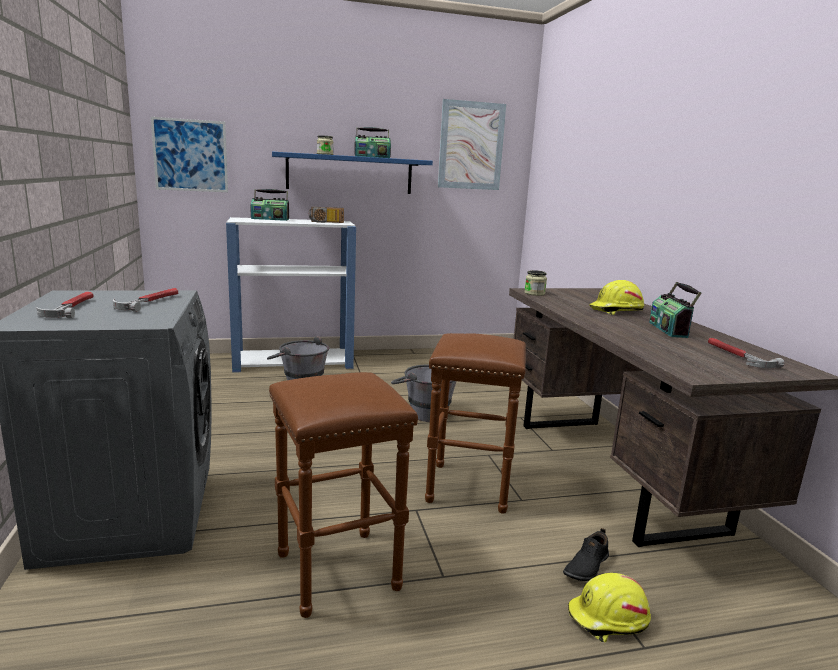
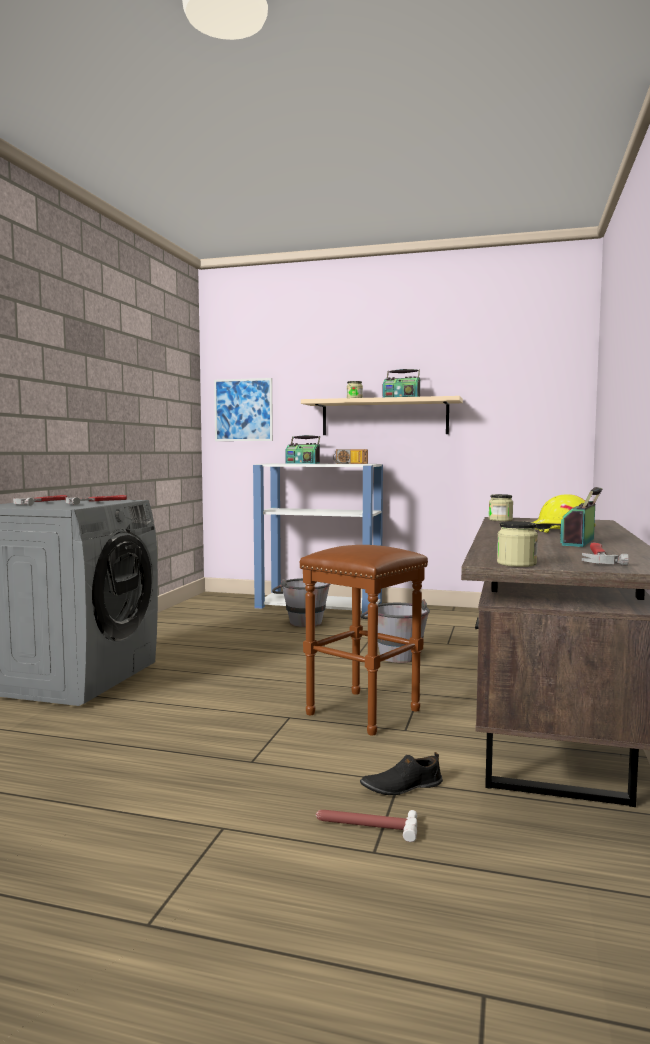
camera: 30 degrees right, 10 degrees down
brown stool [269,372,418,618] -> none
blue shelf [272,152,433,194] -> beige shelf [301,396,463,435]
picture [438,99,506,190] -> none
yellow hard hat [568,573,651,642] -> hammer [316,810,417,842]
none -> jar [497,521,538,567]

